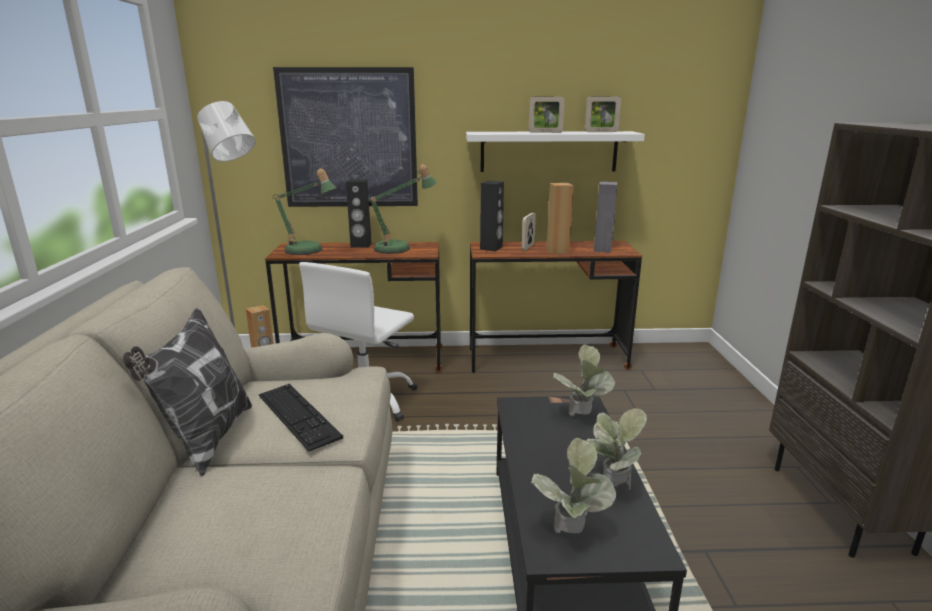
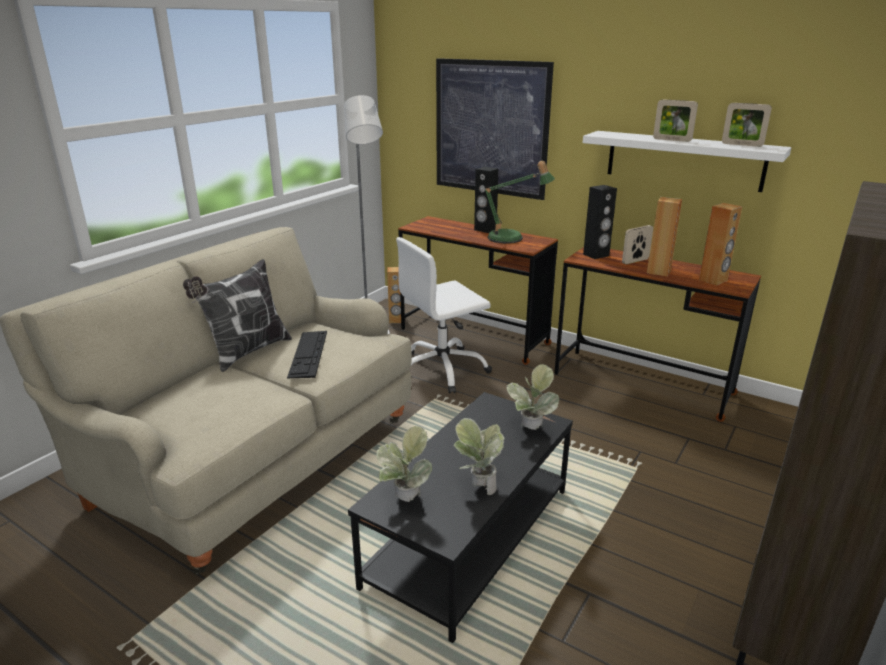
camera: 35 degrees right, 5 degrees up
table lamp [274,168,337,255] -> none
grey speaker [594,182,618,253] -> brown speaker [699,203,743,285]

